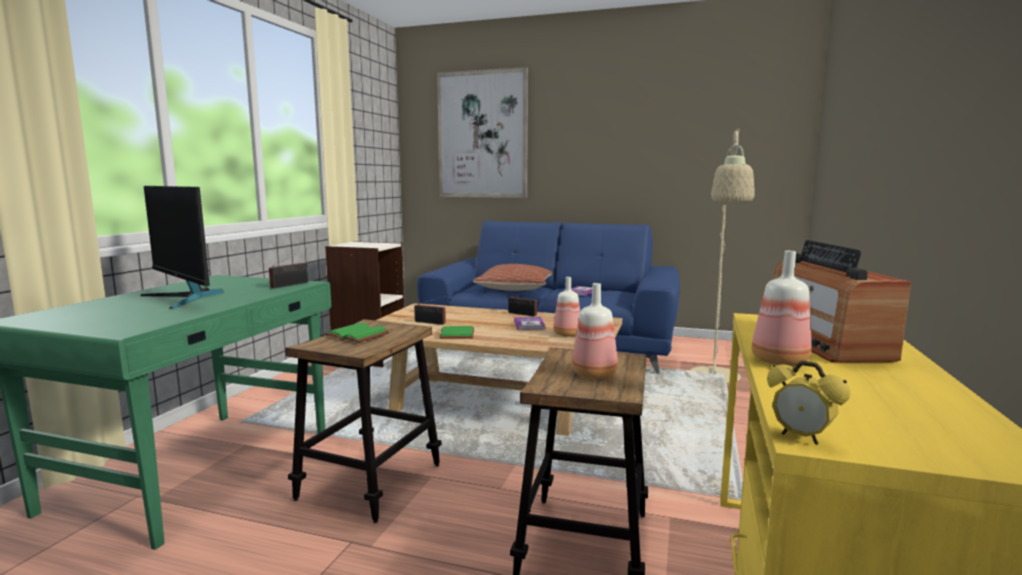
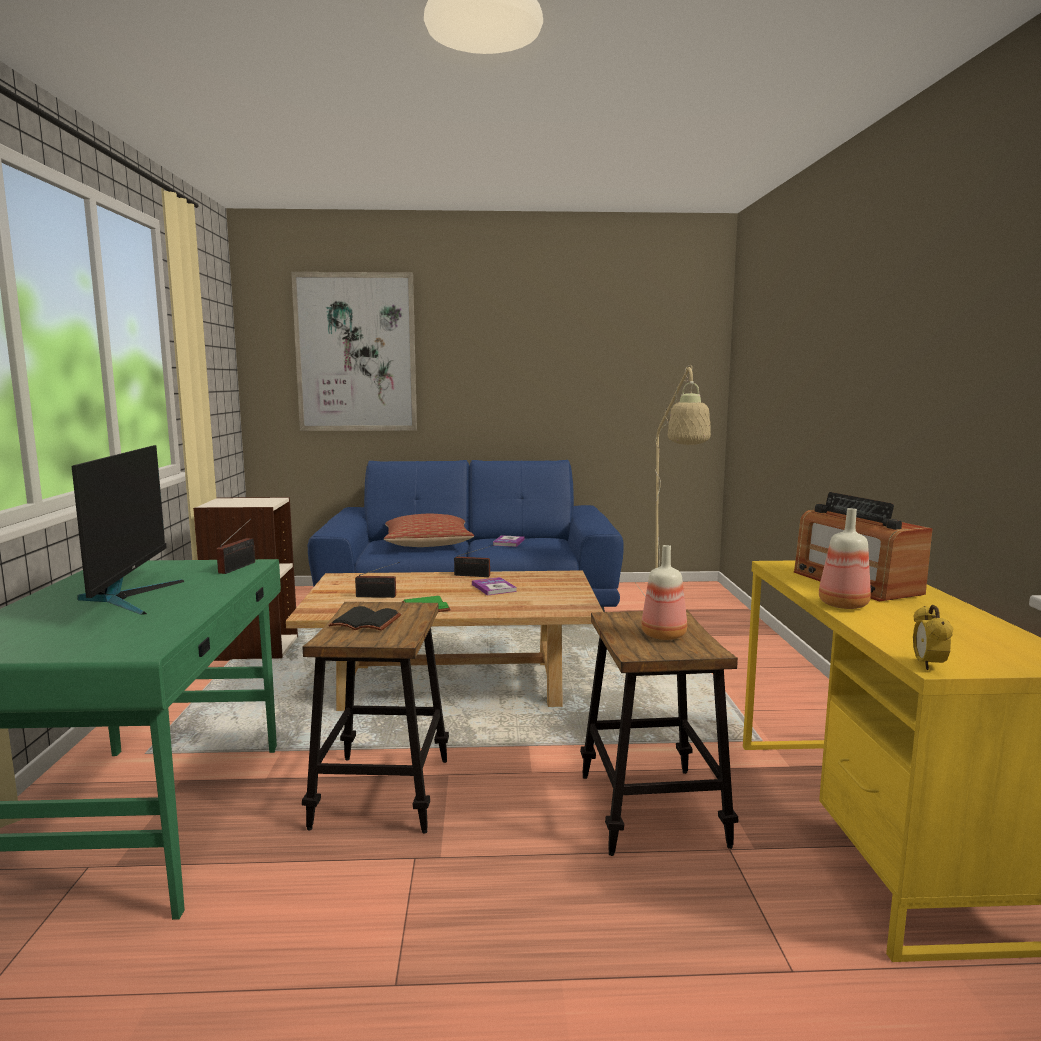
camera: 20 degrees left, 0 degrees up
monitor [140,186,223,309] -> monitor turned 120 degrees counterclockwise [72,445,184,615]
green book [325,323,390,343] -> black book [329,606,401,631]
bottle [553,277,580,337] -> none
alarm clock [767,361,850,445] -> alarm clock turned 75 degrees clockwise [913,605,953,670]

